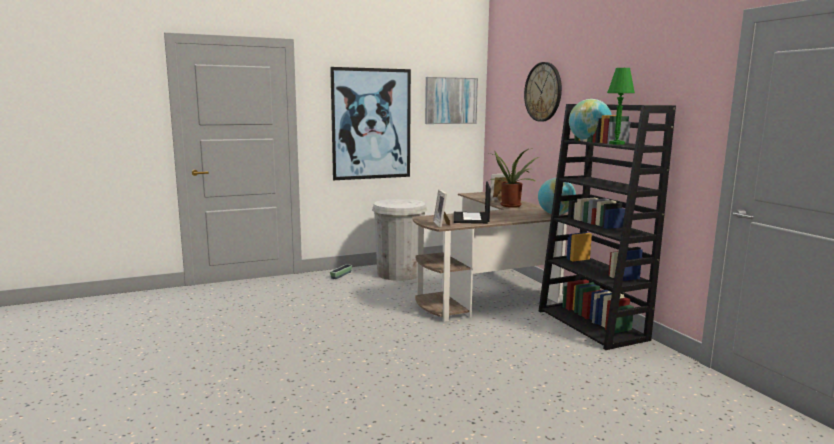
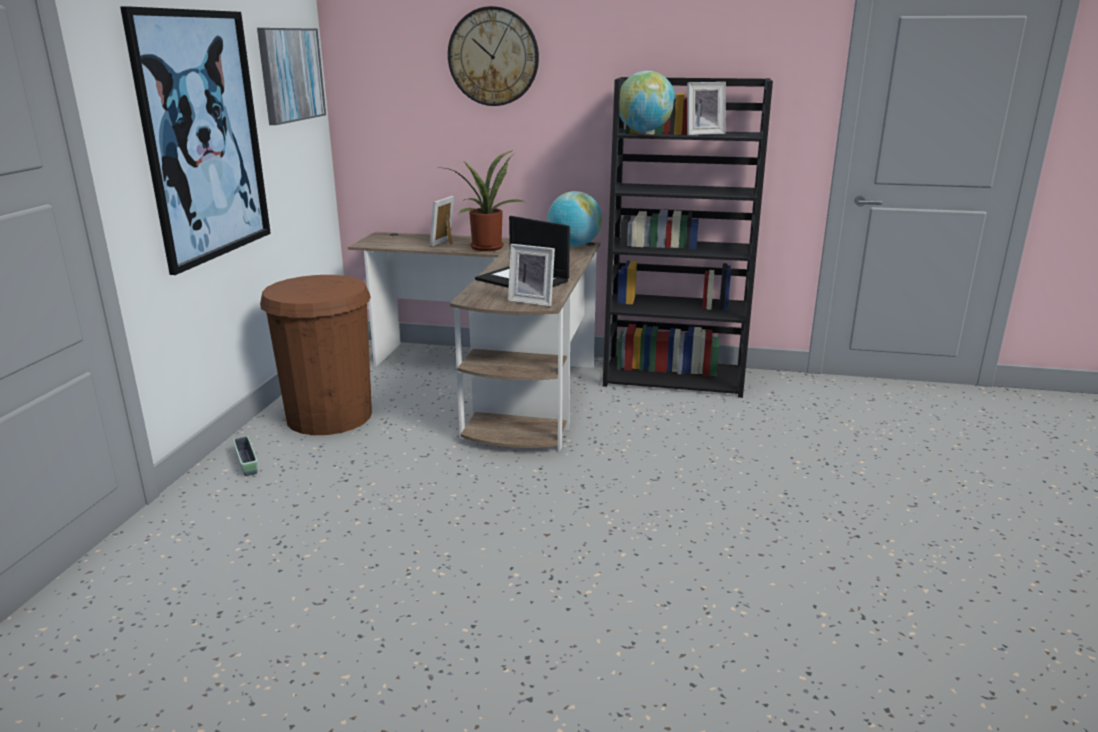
camera: 55 degrees left, 10 degrees up
white trash can [372,199,427,281] -> brown trash can [260,275,372,435]
green table lamp [607,68,635,145] -> picture frame [687,82,726,135]

